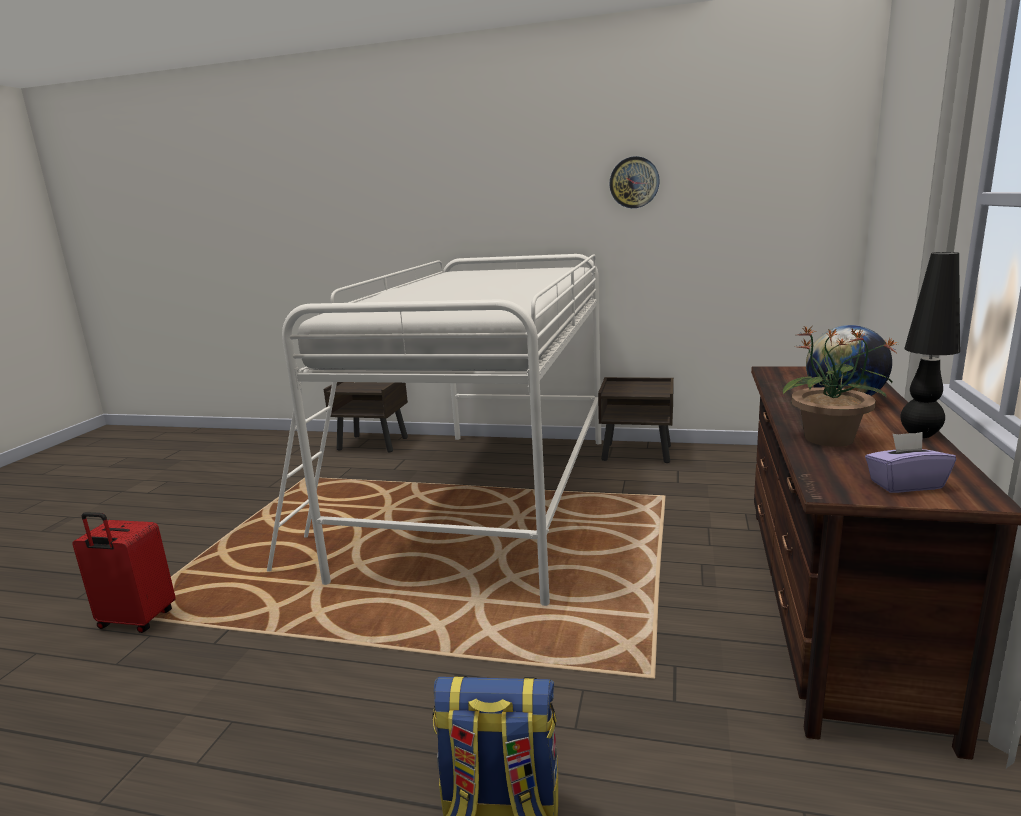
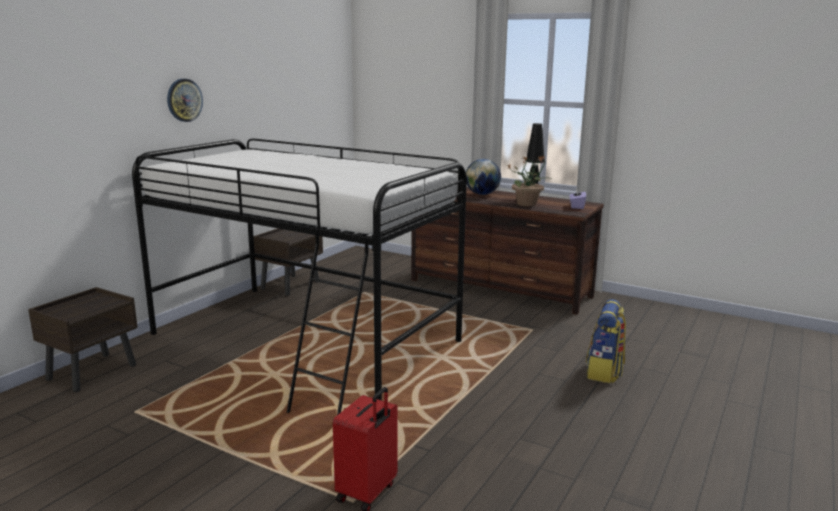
camera: 75 degrees left, 0 degrees up
white bed [267,254,601,606] -> black bed [132,139,467,415]
wall clock [609,156,660,208] -> wall clock moved to [167,79,203,122]

